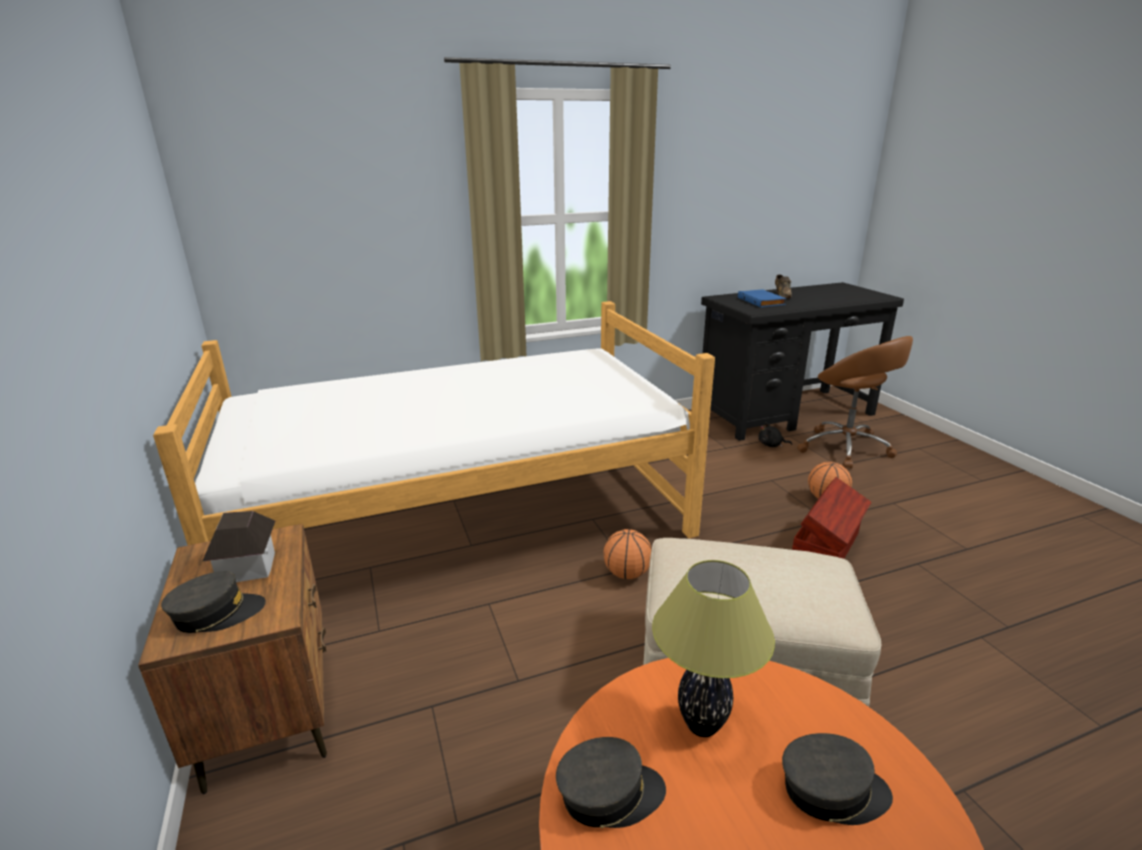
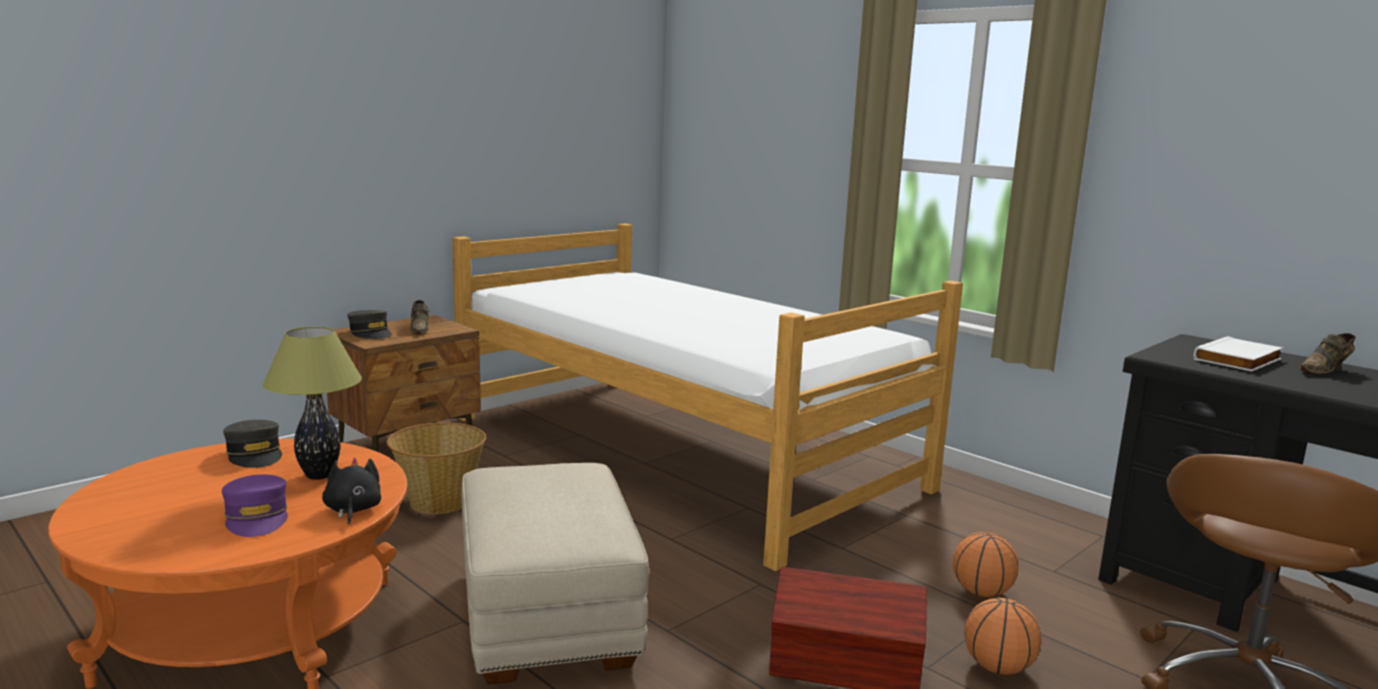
camera: 65 degrees right, 10 degrees down
toy house [203,511,275,582] -> brown shoe [410,300,430,335]
basketball [603,529,652,579] -> basketball moved to [953,532,1019,597]
blue book [738,289,786,307] -> white book [1194,336,1283,371]
black plush toy [758,422,792,447] -> black plush toy moved to [322,458,381,525]
grey cap [782,733,893,825] -> purple cap [222,474,288,537]
none -> basket [387,422,486,514]

